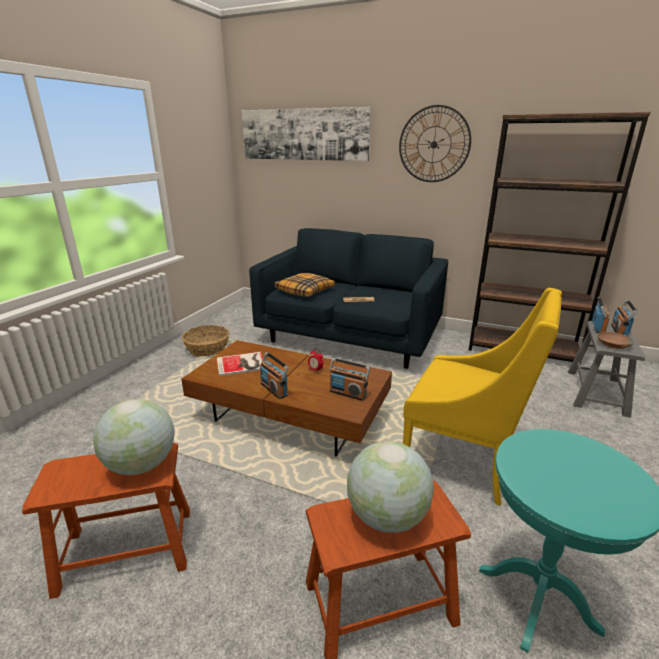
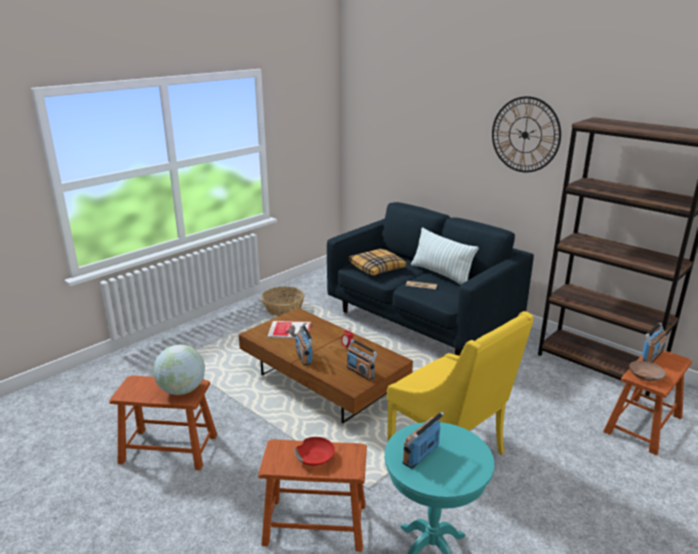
camera: 20 degrees right, 0 degrees up
picture [242,107,371,161] -> none
globe [347,441,434,533] -> red bowl [295,437,335,466]
grey stool [568,321,645,418] -> brown stool [603,350,692,455]
radio [611,300,638,336] -> radio moved to [403,411,444,469]
none -> pillow [411,227,479,285]

